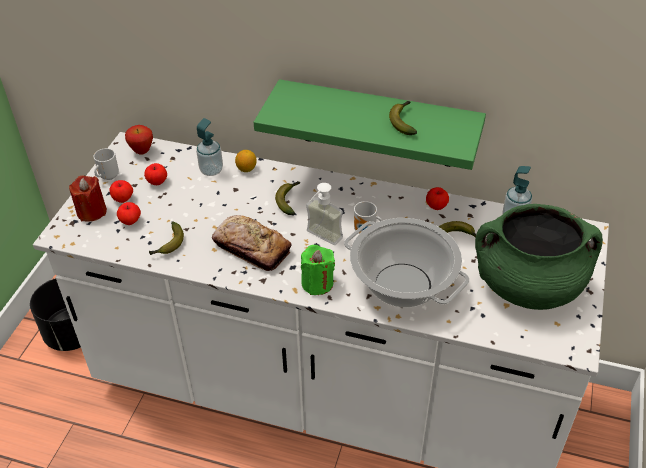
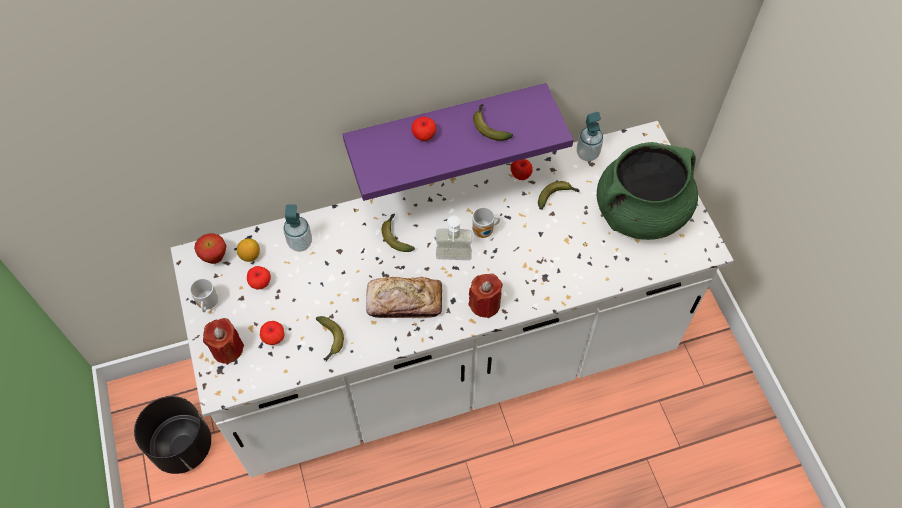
camera: 35 degrees left, 15 degrees up
apple [109,180,133,203] -> apple moved to [411,117,436,141]
lemon [235,150,257,172] -> lemon moved to [237,239,260,262]
green shelf [254,79,486,170] -> purple shelf [343,83,574,201]
green candle [301,245,335,295] -> red candle [469,274,503,318]
cooking pot [344,218,470,308] -> none

